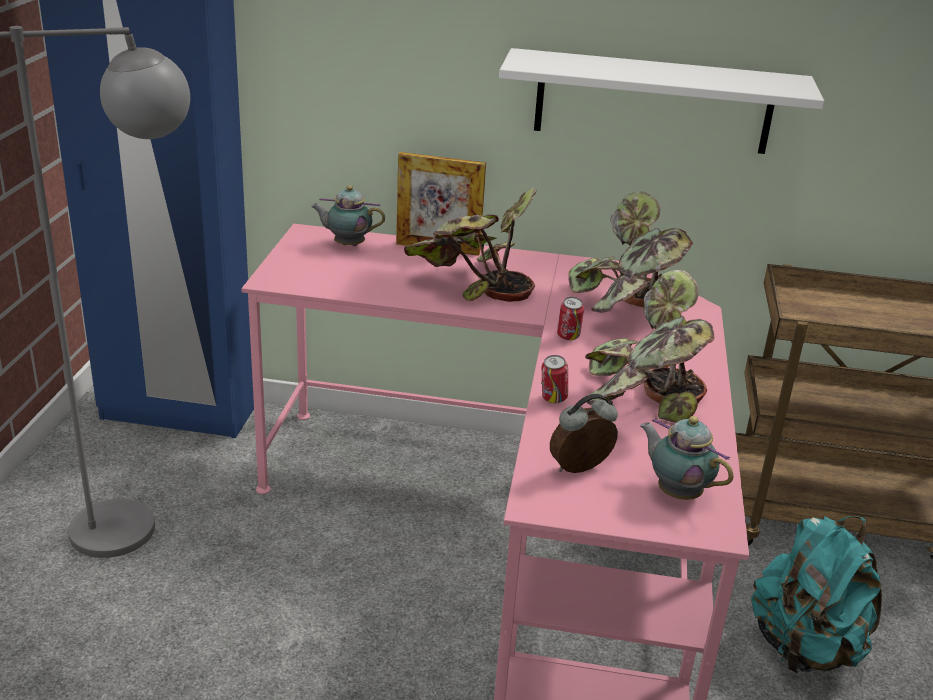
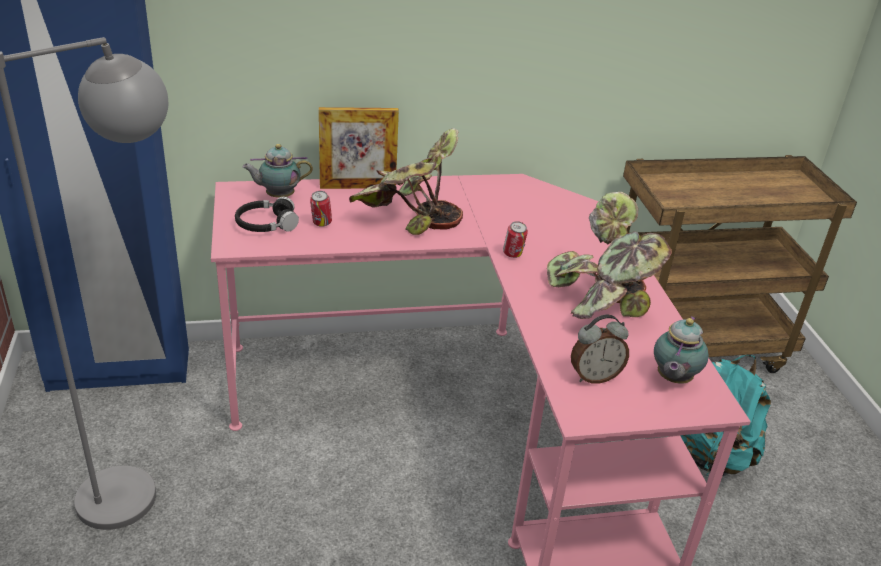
camera: 20 degrees left, 5 degrees up
white shelf [499,48,824,154] -> none
can [541,355,568,403] -> can moved to [310,191,332,227]
alarm clock [550,394,618,473] -> alarm clock turned 150 degrees counterclockwise [571,315,629,384]
potted plant [568,191,693,314] -> none
teapot [640,416,733,500] -> teapot turned 90 degrees counterclockwise [654,316,709,384]
none -> black headphones [235,197,299,232]

